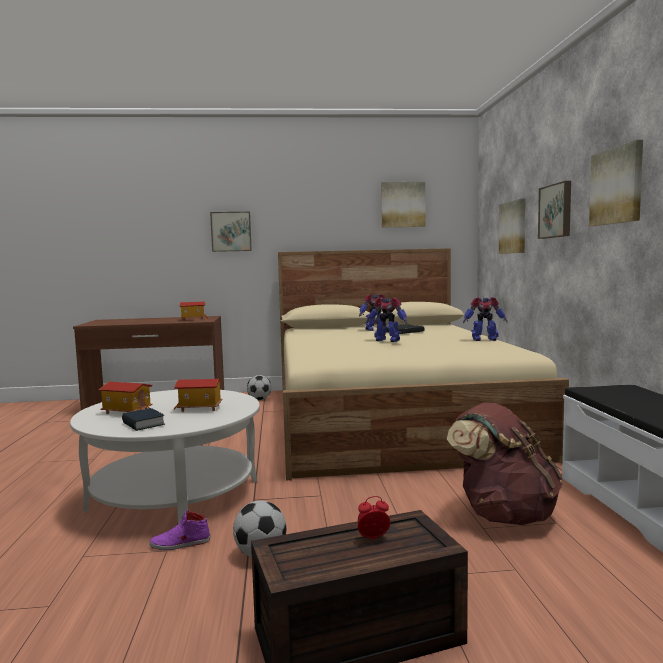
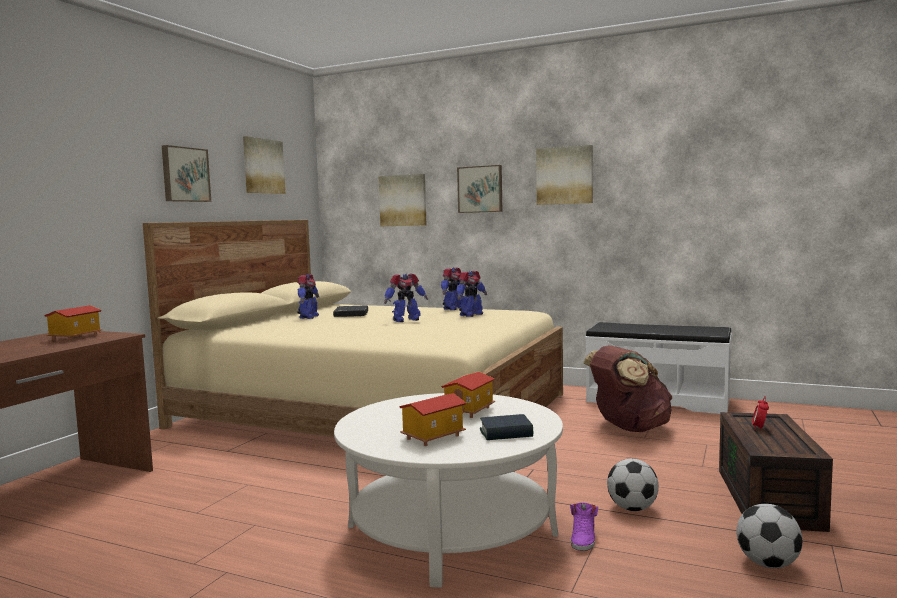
camera: 60 degrees left, 0 degrees up
picture [210,212,252,252] -> picture moved to [162,145,211,202]
football [247,375,271,400] -> football moved to [736,504,803,568]
none -> toy robot [456,271,487,317]

